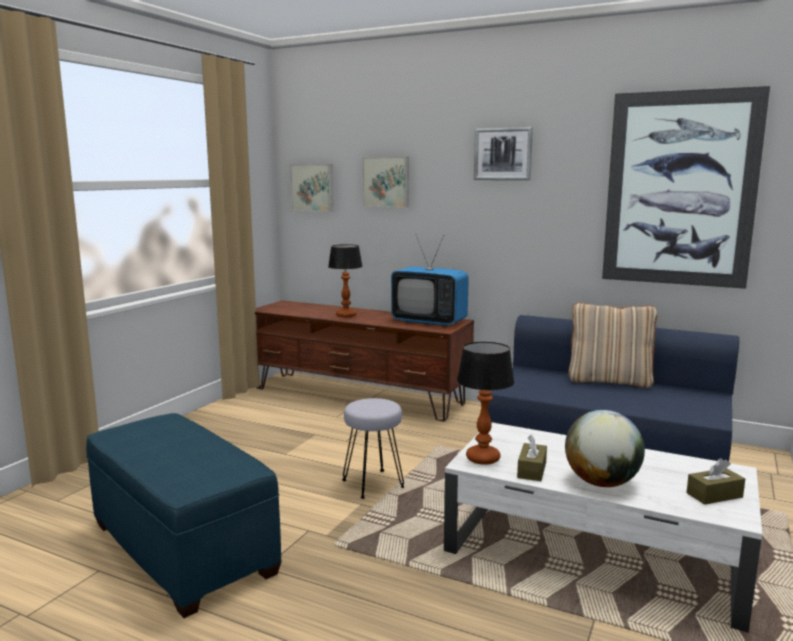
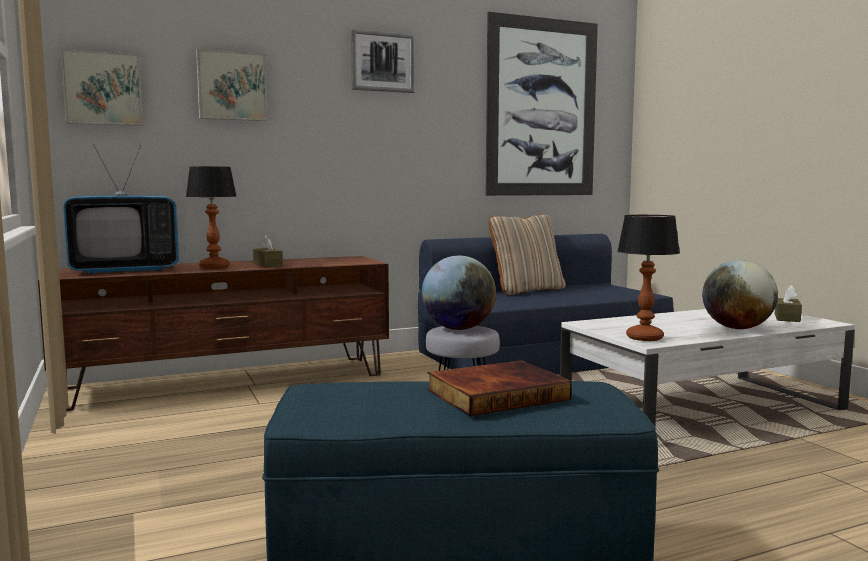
camera: 50 degrees left, 5 degrees down
television [391,235,469,326] -> television moved to [63,144,179,274]
brown tissue box [517,434,547,481] -> brown tissue box moved to [253,235,283,267]
none -> globe [422,256,496,330]
none -> book [427,360,572,416]

